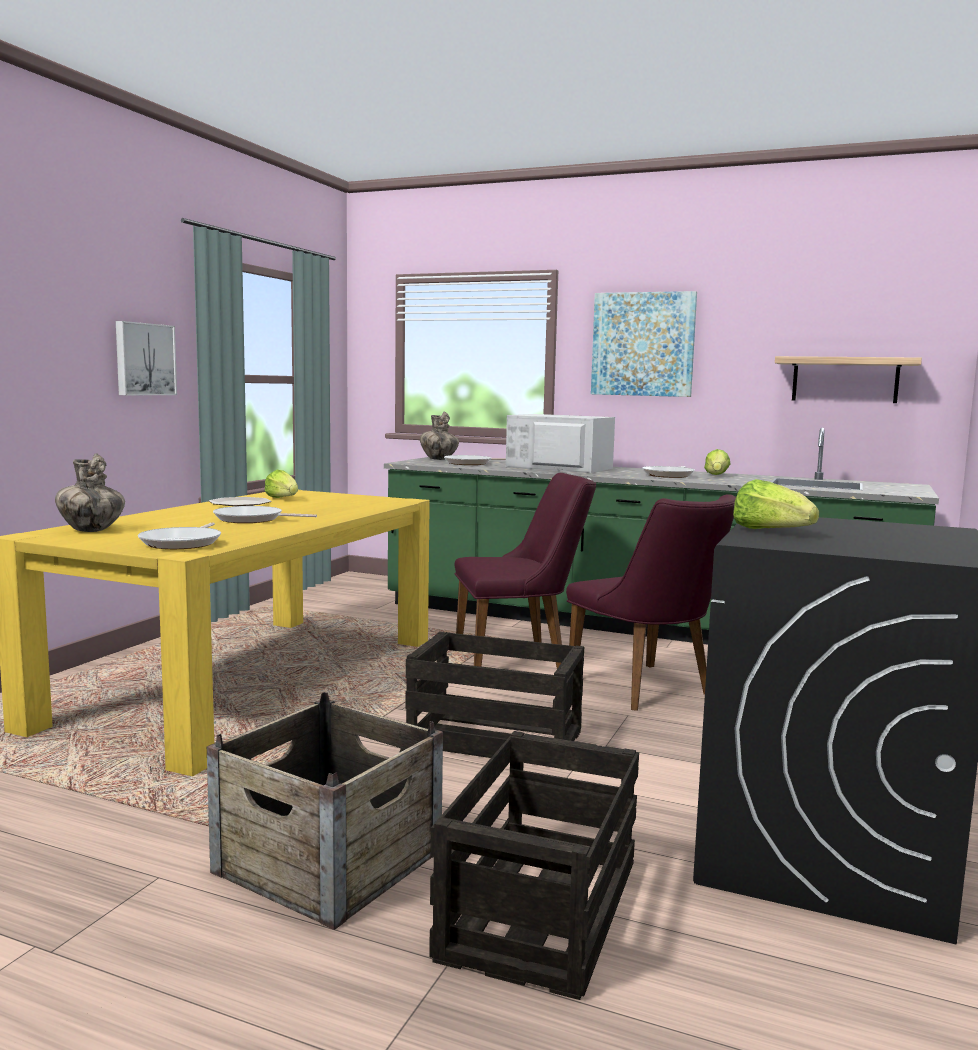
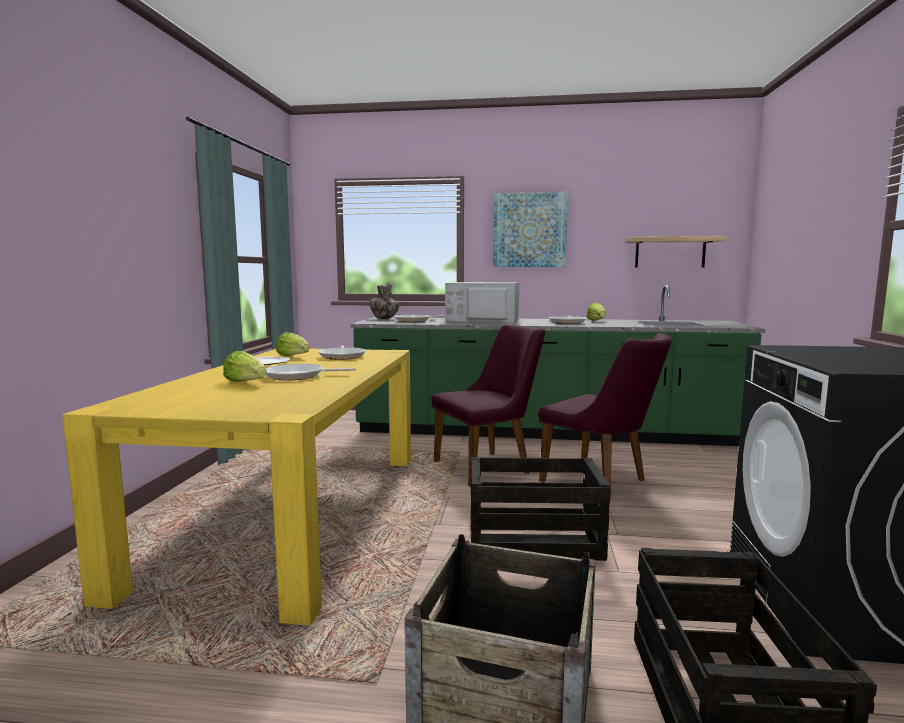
camera: 15 degrees left, 0 degrees up
vase [55,454,125,532] -> none
picture [116,321,177,395] -> none
frying pan [138,522,221,549] -> frying pan moved to [318,345,366,360]
lettuce [733,479,819,529] -> lettuce moved to [223,351,267,382]

